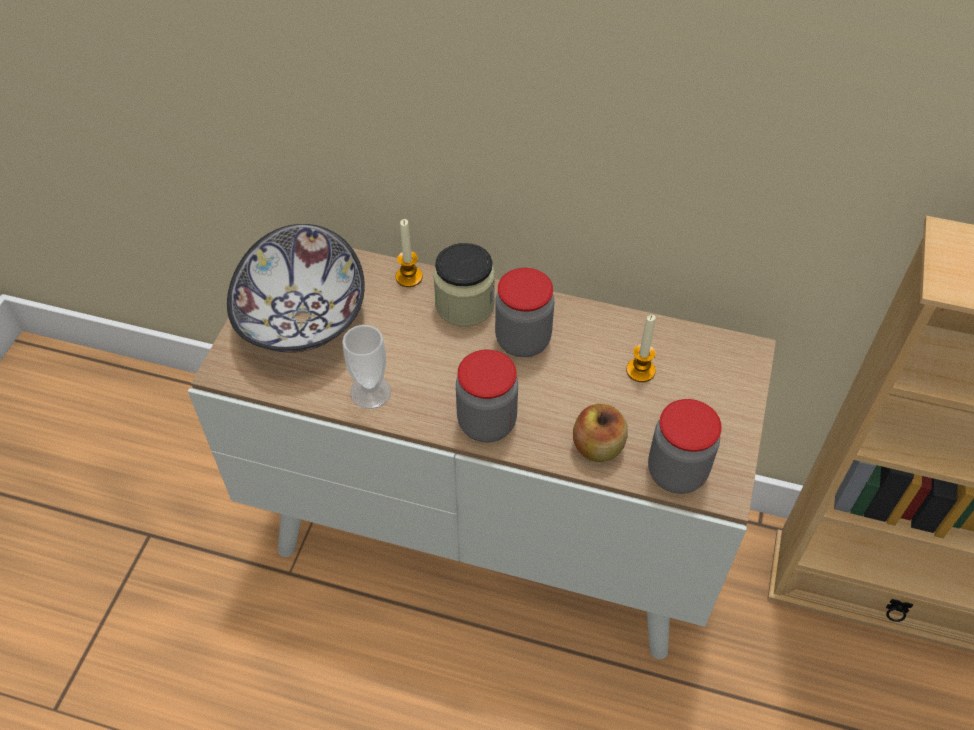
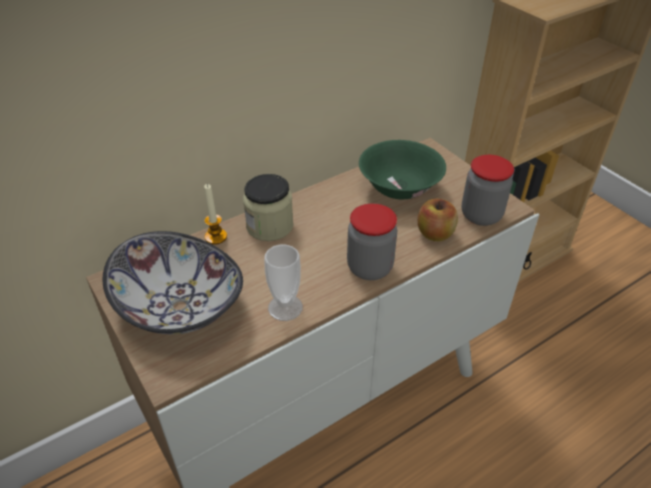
camera: 50 degrees left, 10 degrees down
jar [495,268,554,357] -> none
candle [626,315,656,382] -> green bowl [359,140,446,199]

